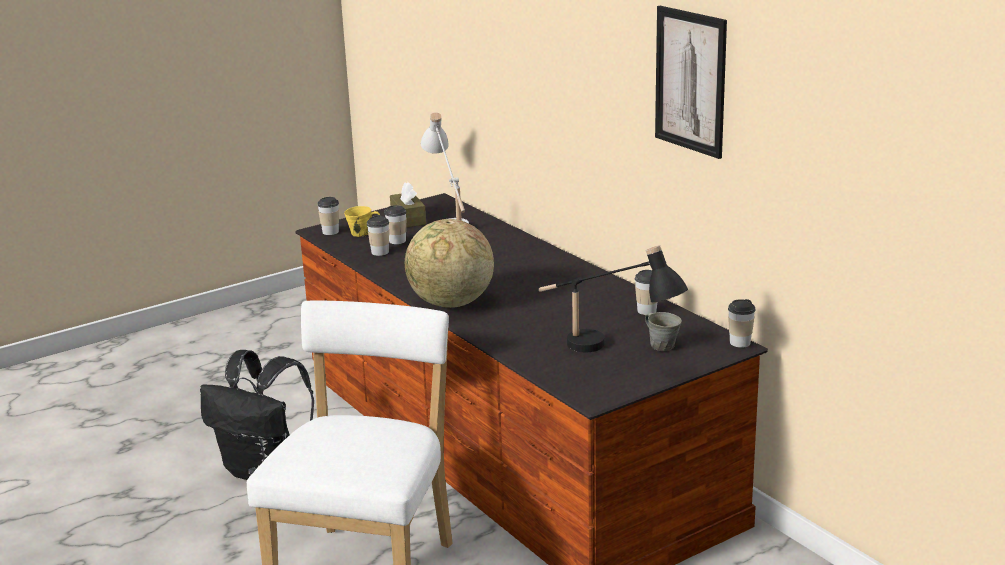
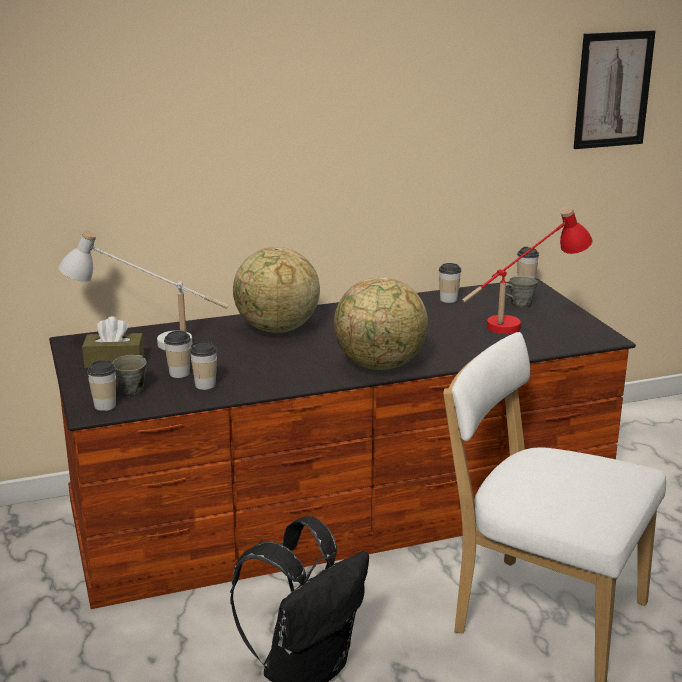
camera: 75 degrees left, 0 degrees up
yellow mug [344,206,380,237] -> grey mug [112,355,147,395]
black table lamp [539,245,688,352] -> red table lamp [462,206,592,334]
picture [655,6,727,159] -> picture moved to [573,30,656,149]
none -> globe [233,247,320,333]

